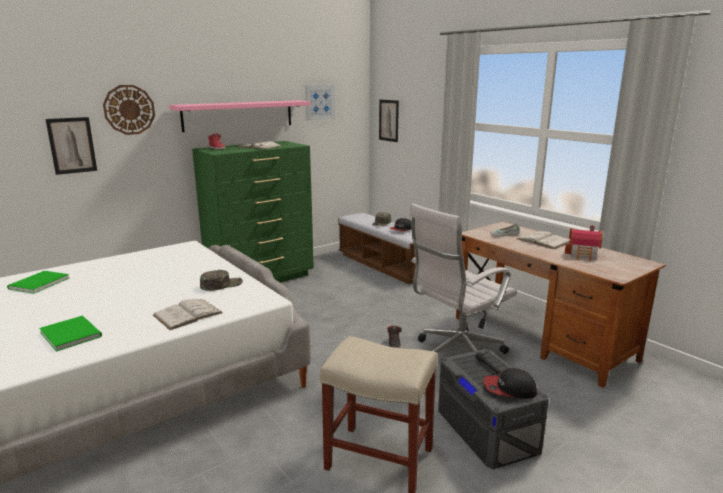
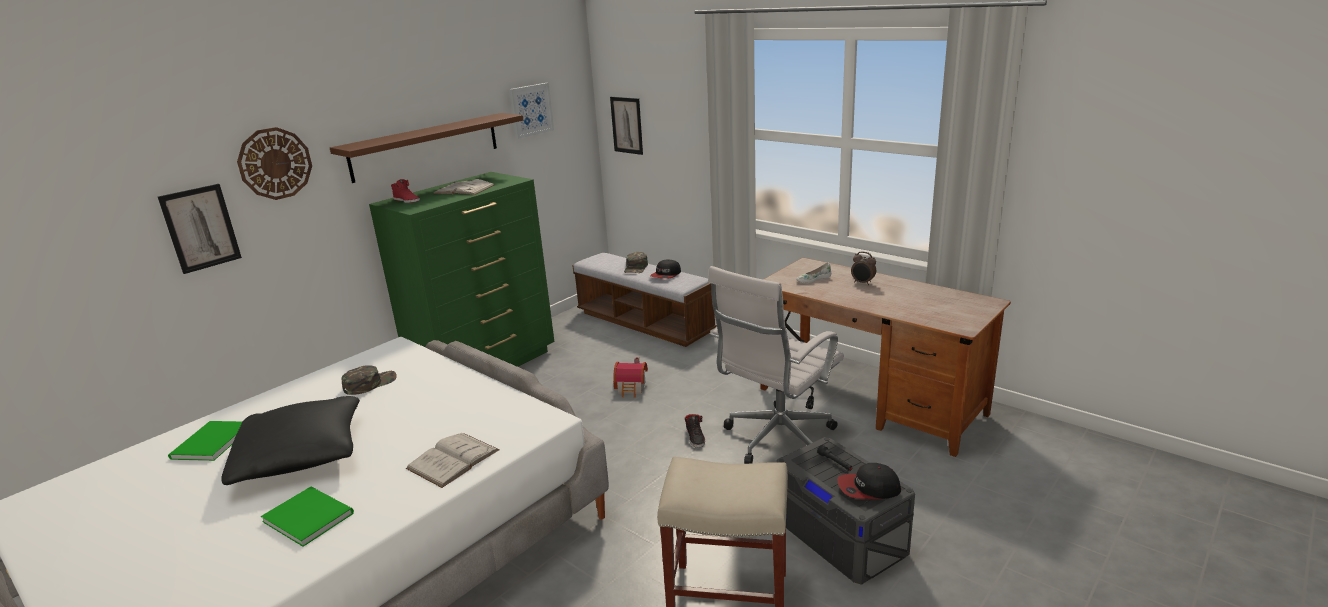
camera: 10 degrees left, 5 degrees up
pink shelf [169,100,310,132] -> brown shelf [330,113,523,183]
green cap [200,270,243,291] -> green cap moved to [342,365,397,395]
white book [517,230,570,249] -> alarm clock [851,252,876,285]
toy house [565,225,602,261] -> toy house moved to [613,357,648,398]
none -> black pillow [221,396,360,485]

